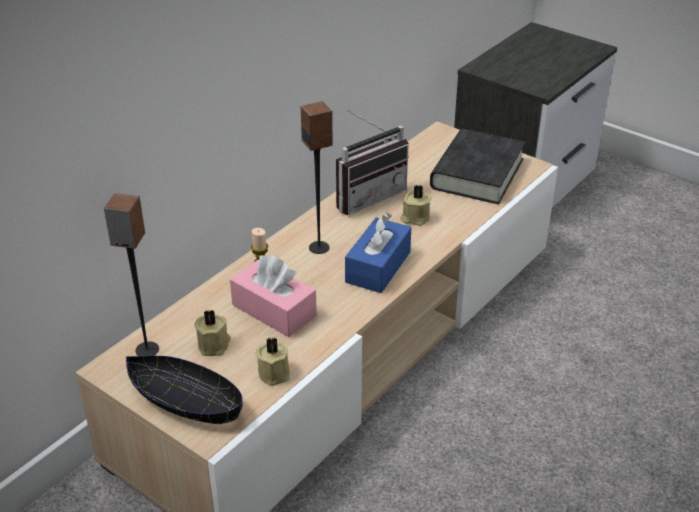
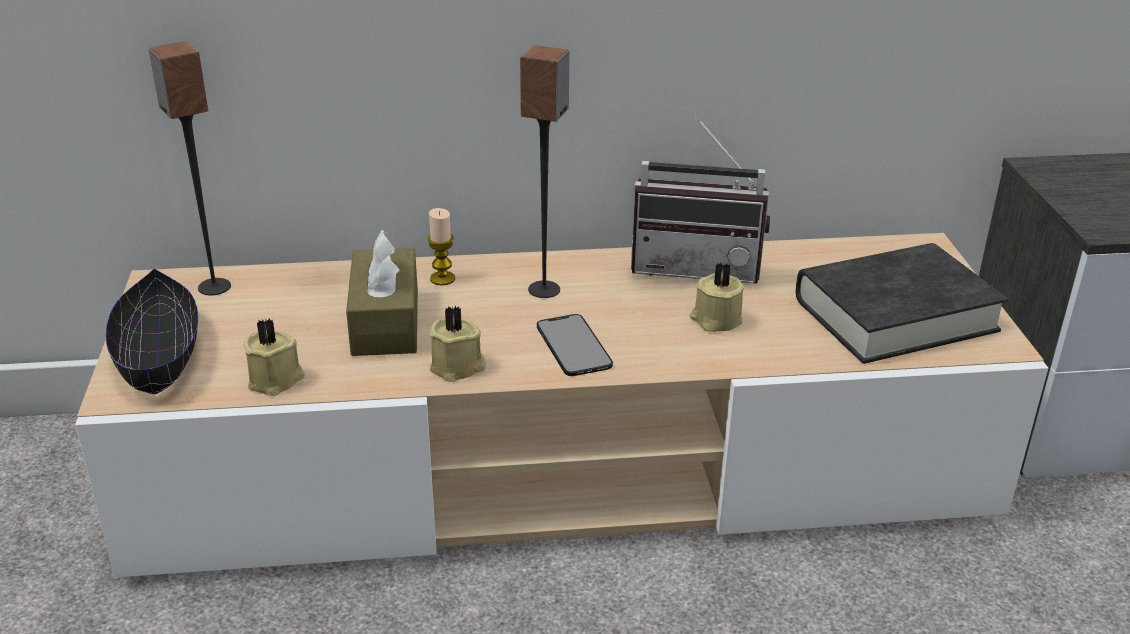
camera: 45 degrees right, 5 degrees down
beige candle [194,309,231,356] -> beige candle moved to [430,306,486,382]
pink tissue box [230,255,317,337] -> brown tissue box [346,230,418,356]
blue tissue box [345,213,411,293] -> phone [537,314,613,376]

